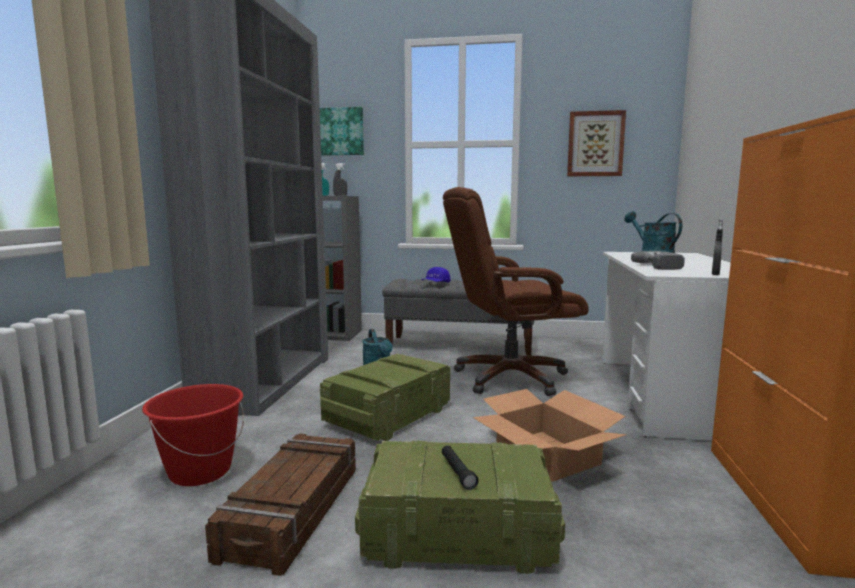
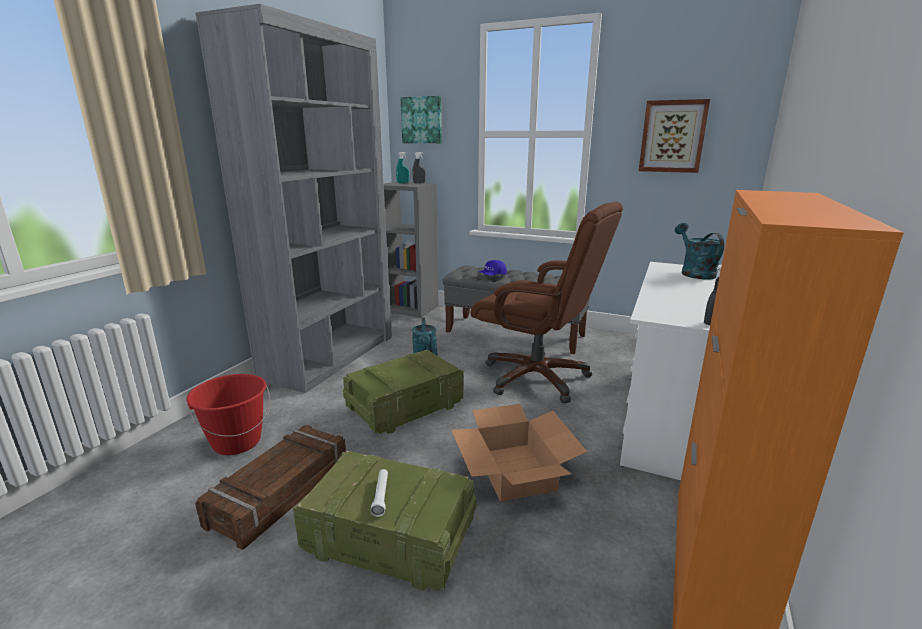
camera: 15 degrees right, 10 degrees up
black flashlight [442,446,478,490] -> white flashlight [370,469,388,517]
brown office chair [443,187,589,396] -> brown office chair turned 150 degrees counterclockwise [471,202,623,403]
power drill [631,251,685,270] -> none

